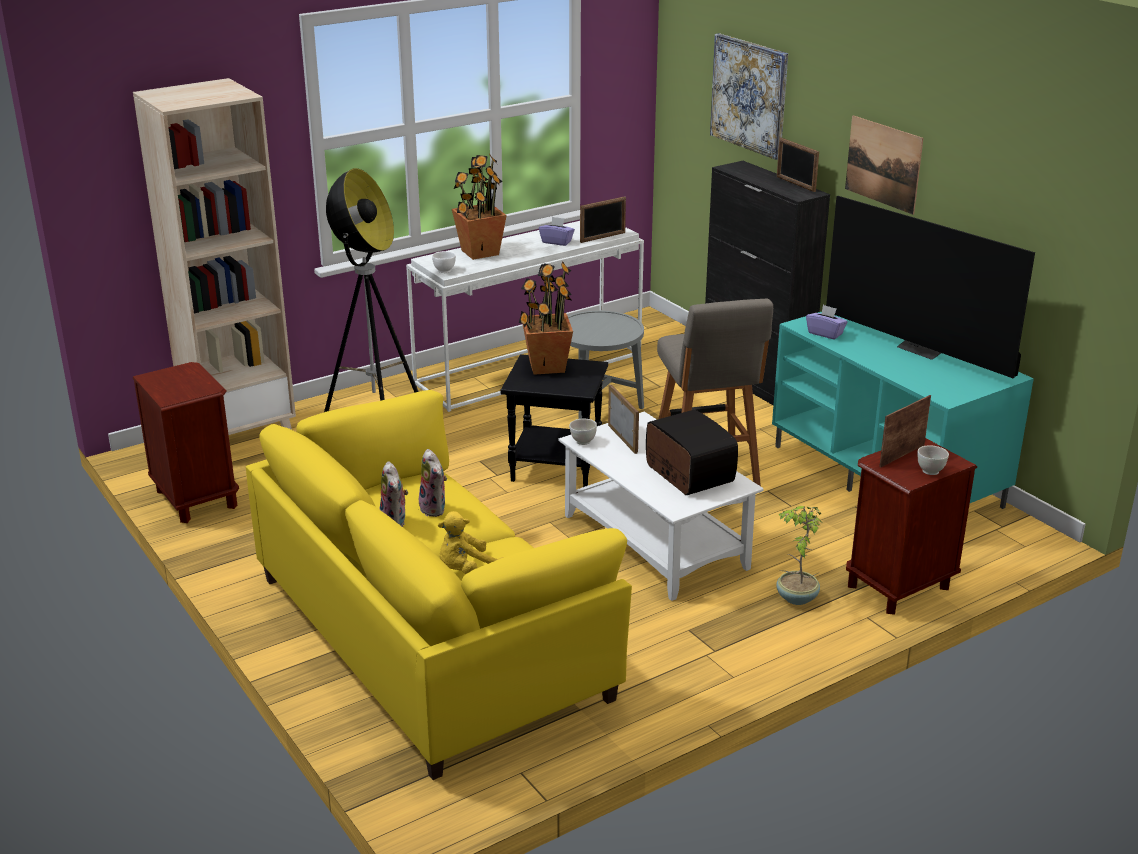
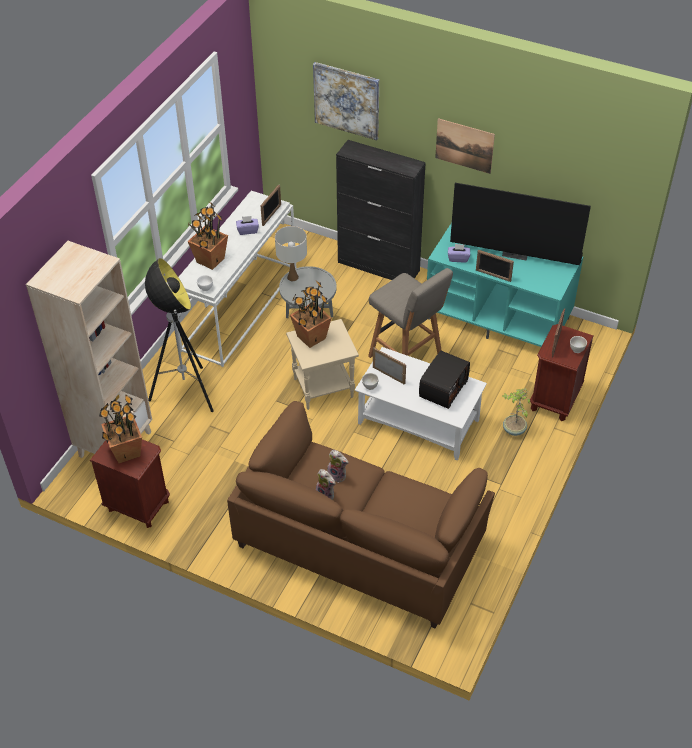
camera: 30 degrees left, 20 degrees up
yellow sofa [246,390,632,780] -> brown sofa [227,401,495,629]
yellow plush toy [438,511,504,574] -> none
black side table [500,354,608,487] -> beige side table [286,319,359,410]
radio [646,410,738,495] -> radio turned 90 degrees clockwise [419,351,470,409]
picture frame [777,138,819,192] -> picture frame moved to [476,250,514,282]
none -> potted plant [99,394,142,463]
none -> white table lamp [275,226,307,281]

